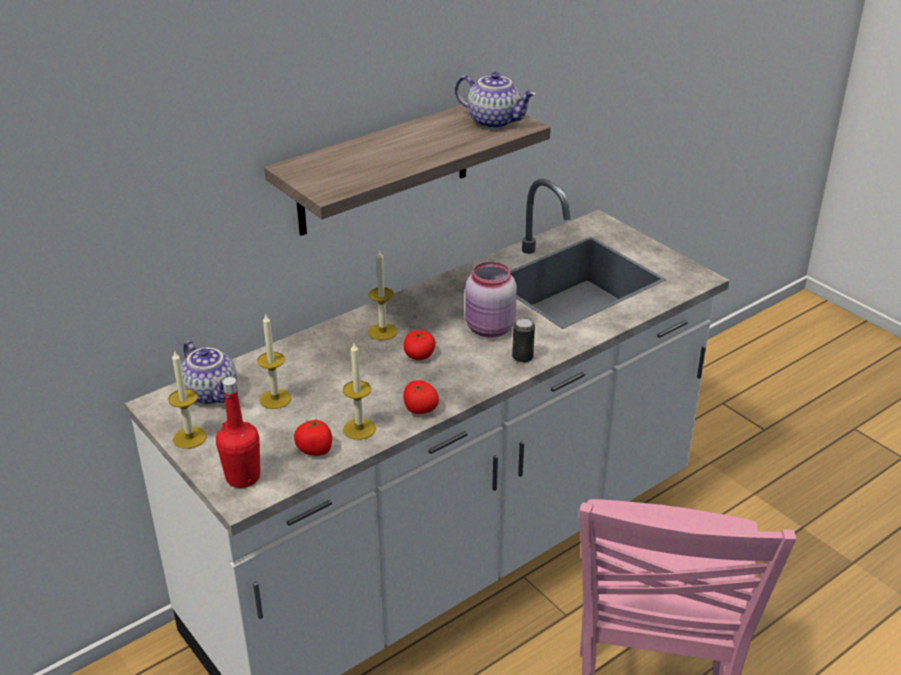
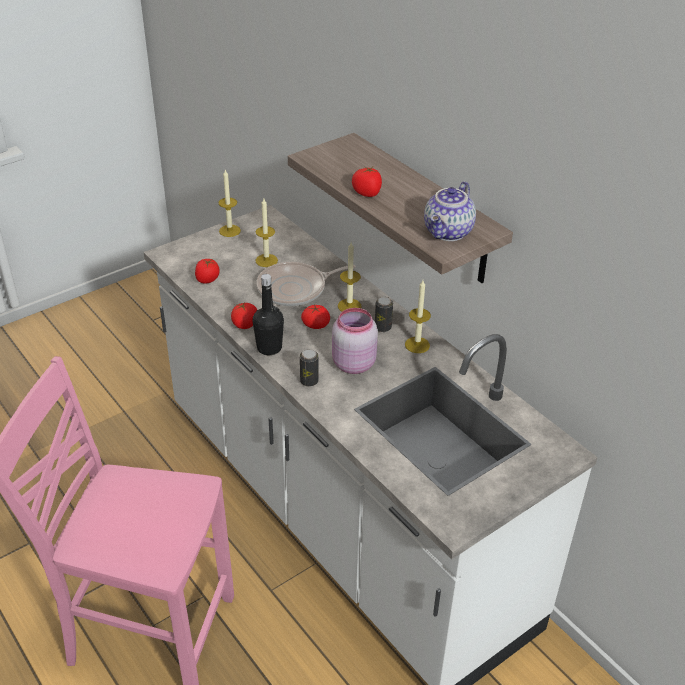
camera: 90 degrees right, 5 degrees up
teapot [181,341,237,405] -> none
red bottle [216,377,260,488] -> none
candle [343,343,376,440] -> candle moved to [405,280,431,353]
none -> black bottle [253,274,284,355]
none -> frying pan [257,262,356,306]
none -> tomato [352,167,382,197]
none -> can [375,297,393,332]

